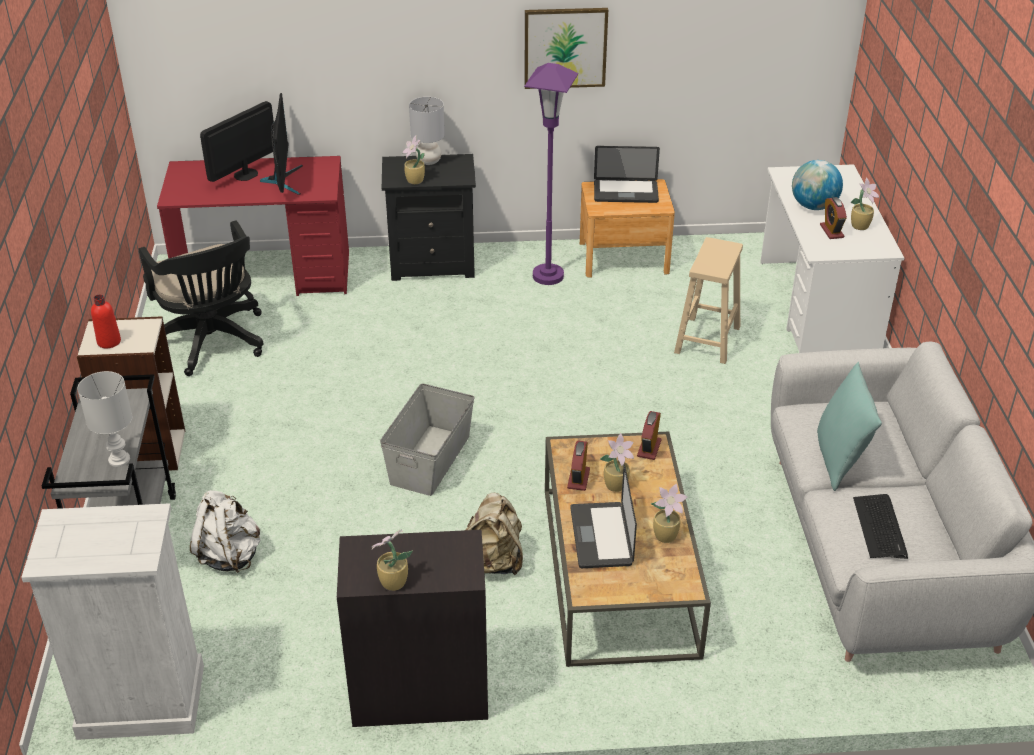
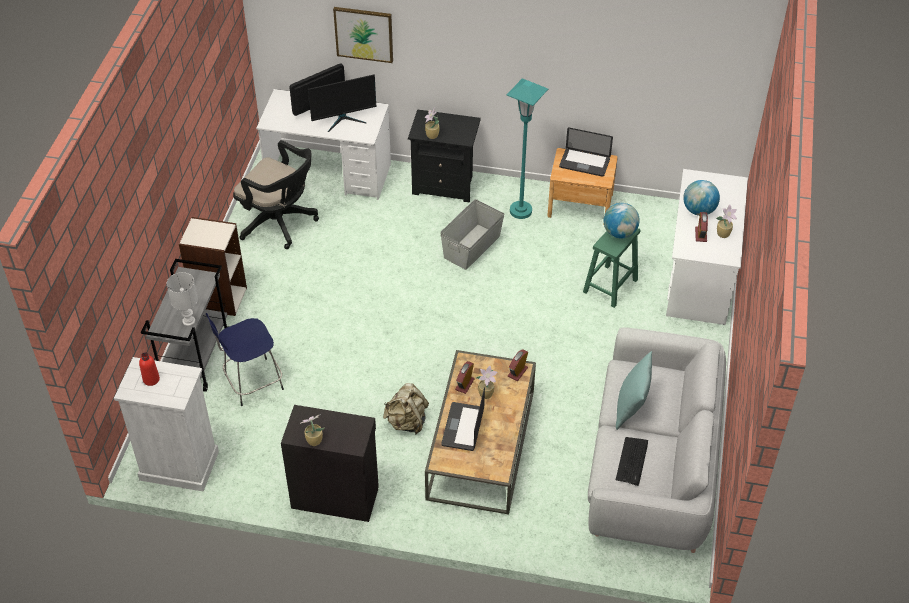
camera: 15 degrees right, 10 degrees up
red bottle [91,295,121,349] -> red bottle moved to [139,352,160,386]
black office chair [139,220,264,376] -> black office chair turned 45 degrees counterclockwise [233,140,319,249]
red desk [157,156,349,296] -> white desk [256,89,391,200]
white backpack [190,490,260,573] -> blue stool [206,313,284,406]
monitor [260,93,303,195] -> monitor turned 60 degrees clockwise [308,74,376,132]
grey storage box [380,383,475,496] -> grey storage box moved to [440,199,505,270]
grey table lamp [409,97,445,165] -> none
picture [524,8,608,89] -> picture moved to [333,7,393,63]
purple floor lamp [524,63,578,285] -> turquoise floor lamp [507,78,548,219]
potted plant [651,484,687,543] -> none
beige stool [674,237,743,364] -> green stool [583,228,641,308]
none -> globe [604,203,640,239]

